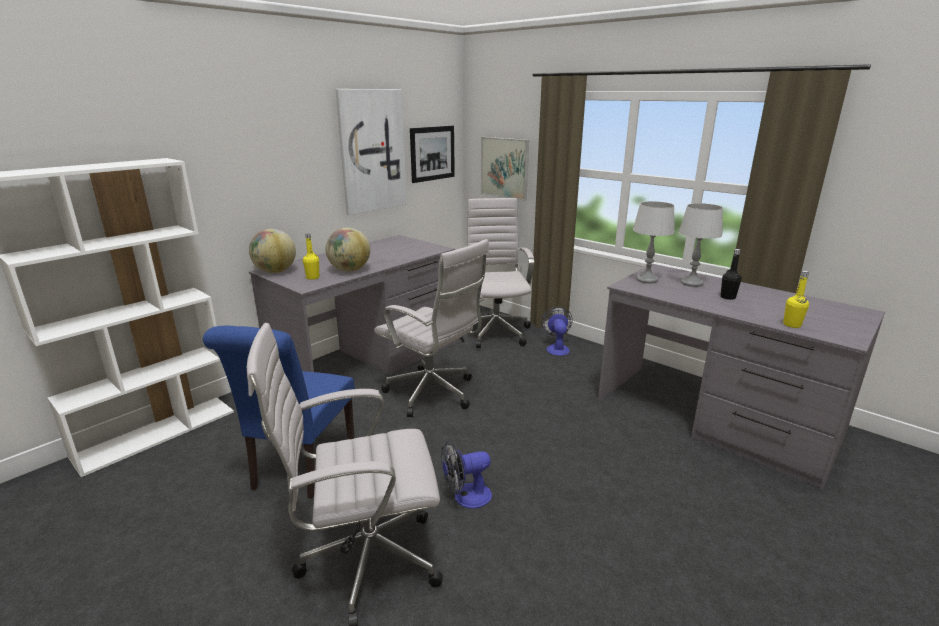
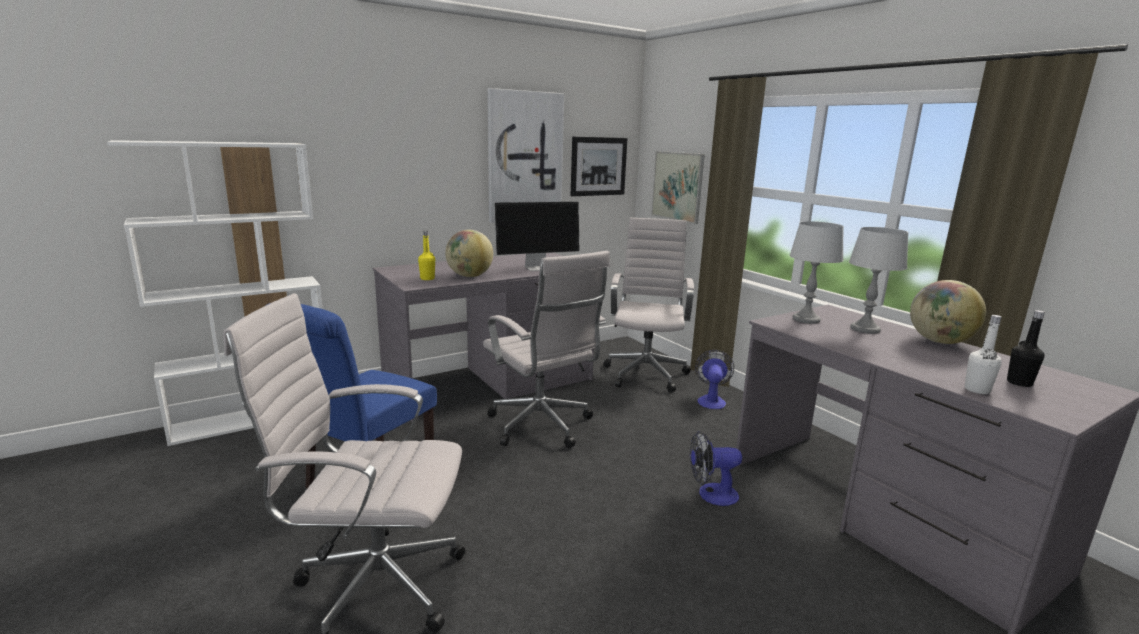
camera: 15 degrees right, 5 degrees down
globe [249,229,296,273] -> globe moved to [910,280,986,344]
fan [441,442,492,509] -> fan moved to [690,431,742,506]
black bottle [721,249,742,300] -> black bottle moved to [1007,310,1045,387]
yellow bottle [783,271,809,328] -> white bottle [965,315,1002,394]
none -> monitor [494,202,579,271]

